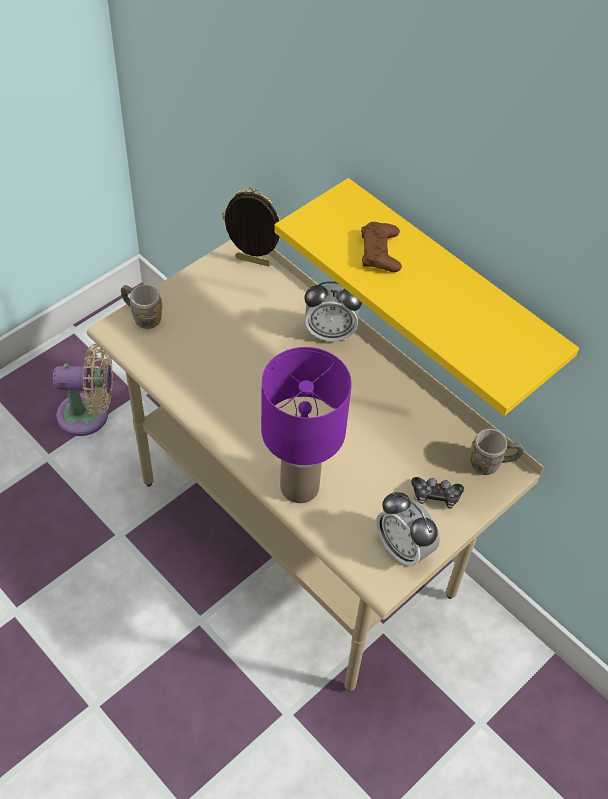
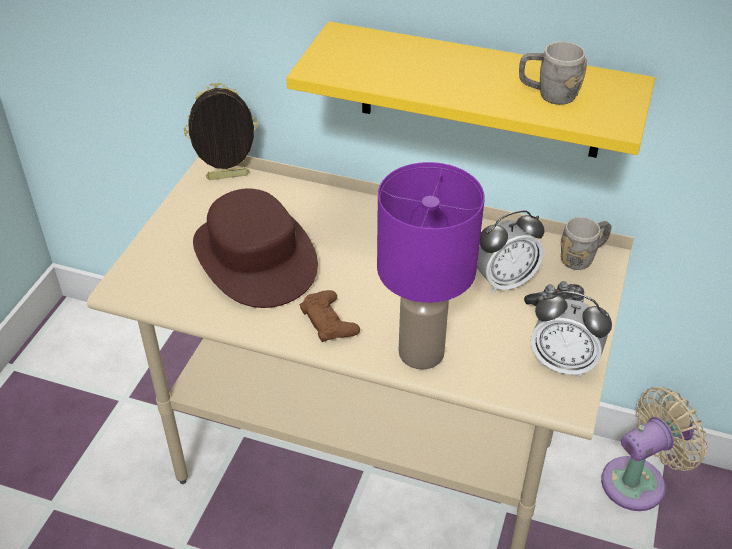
camera: 25 degrees left, 10 degrees down
beige fan [53,344,113,436] -> beige fan moved to [601,387,708,511]
grey mug [121,284,163,329] -> grey mug moved to [519,41,587,105]
alarm clock [304,282,362,342] -> alarm clock moved to [477,210,545,294]
brown game controller [361,222,402,272] -> brown game controller moved to [299,290,360,342]
none -> brown hat [193,188,318,308]

